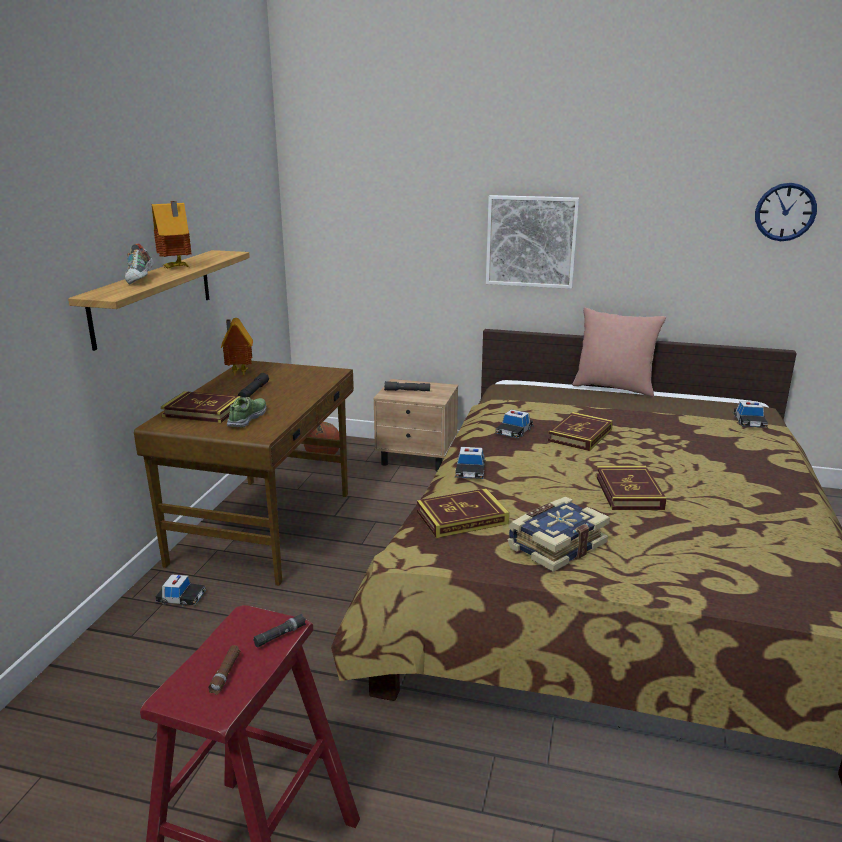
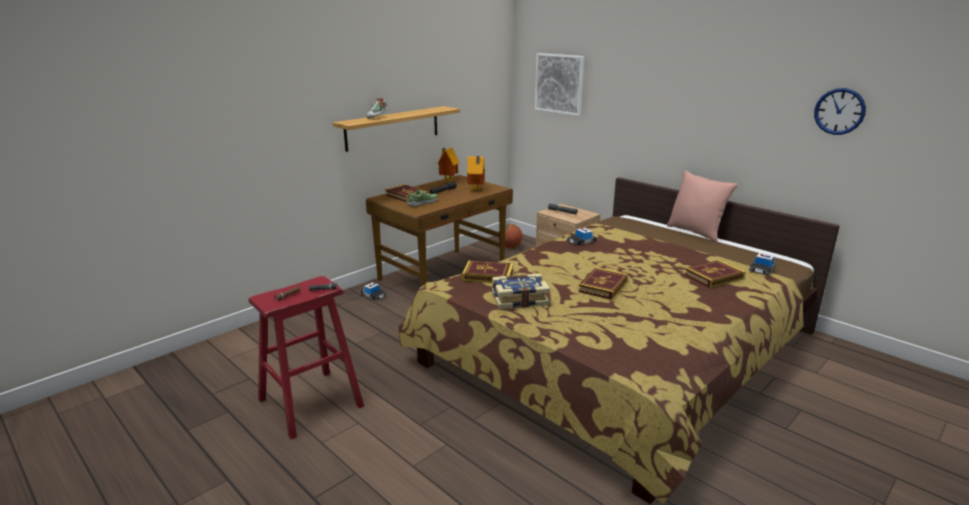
camera: 30 degrees right, 0 degrees up
toy house [152,201,192,268] -> toy house moved to [467,156,485,191]
toy car [455,447,486,479] -> none
picture [486,195,579,289] -> picture moved to [535,53,584,116]
book [548,412,613,451] -> book moved to [685,260,746,288]

